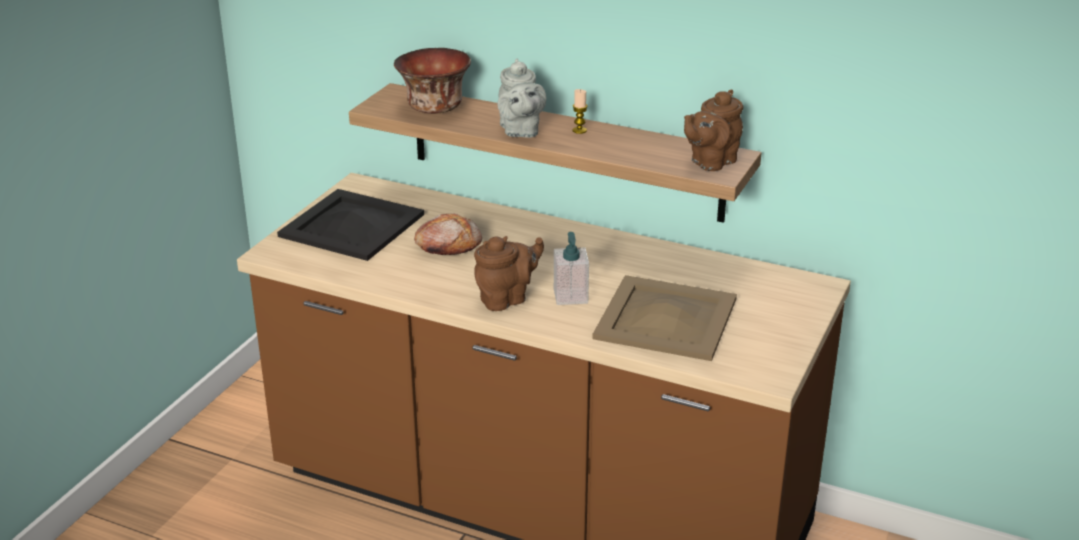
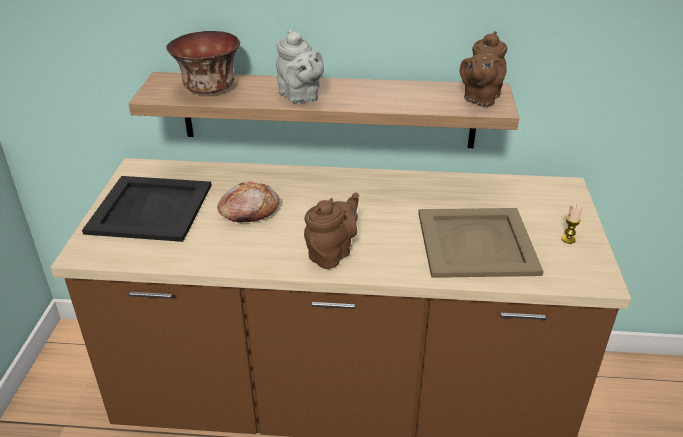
camera: 20 degrees left, 5 degrees up
soap dispenser [554,232,589,305] -> none
candle [572,89,587,134] -> candle moved to [561,204,582,244]

